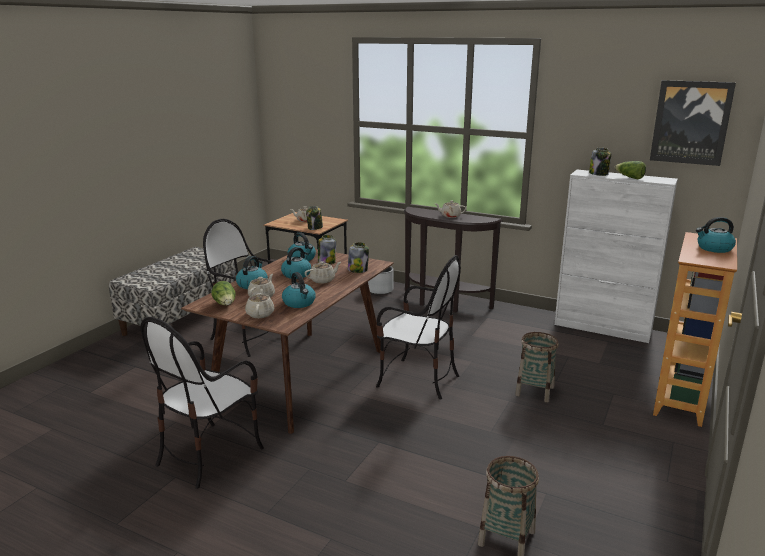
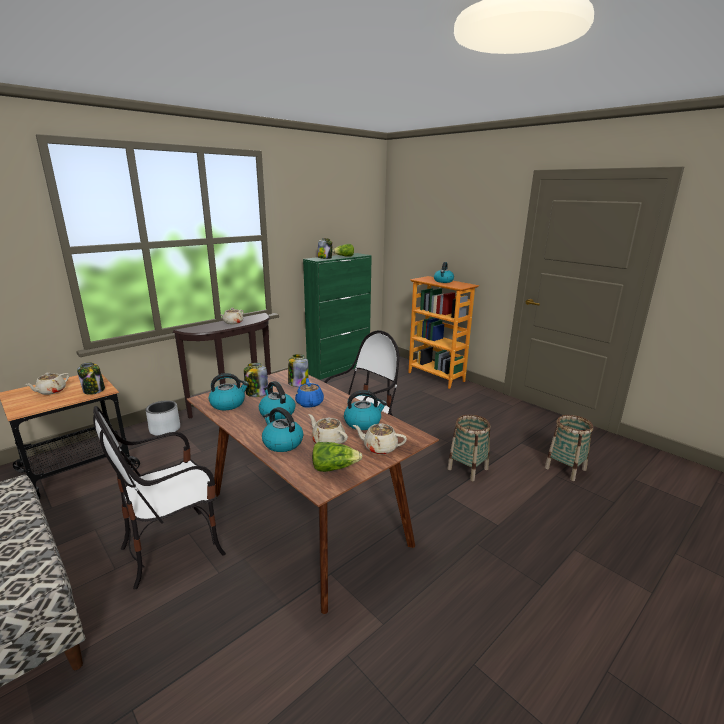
camera: 70 degrees left, 0 degrees up
chair [140,317,264,489] -> none
beige teapot [305,261,341,284] -> blue teapot [295,378,324,408]
basket [515,332,559,403] -> basket moved to [447,415,490,481]
white cabinet [554,169,678,343] -> green cabinet [303,253,372,380]
picture [650,80,736,166] -> none

